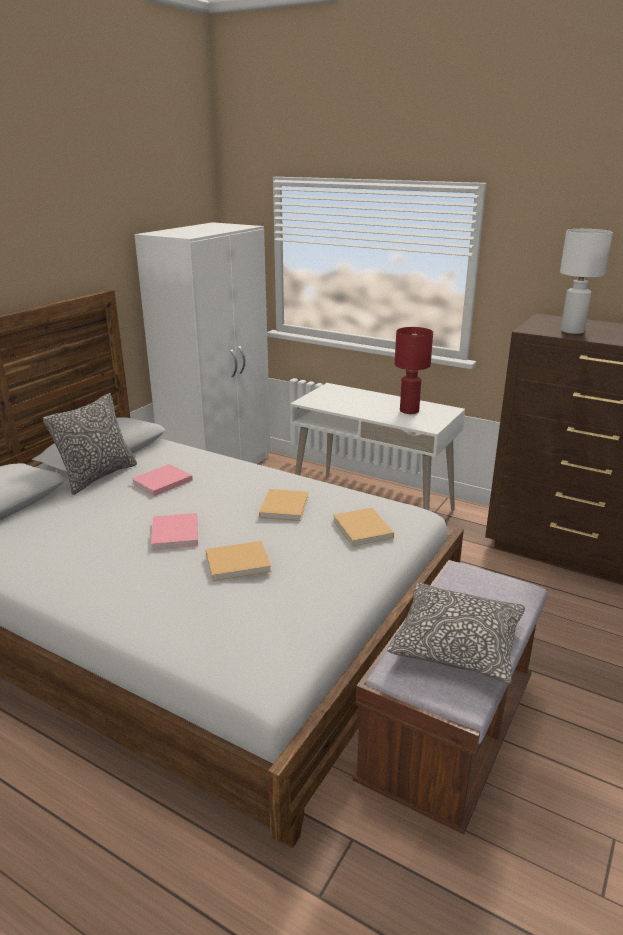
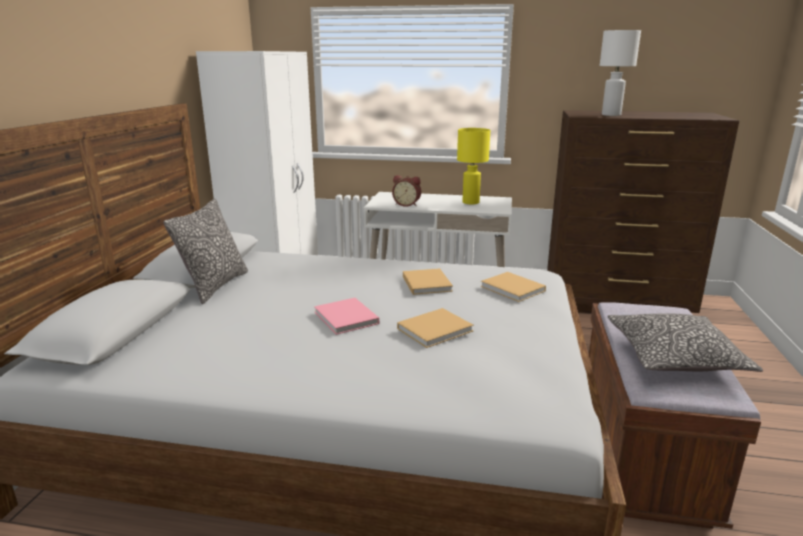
camera: 20 degrees left, 5 degrees down
pink book [131,464,193,496] -> none
red table lamp [395,327,433,414] -> yellow table lamp [457,128,490,204]
none -> alarm clock [392,175,421,207]

